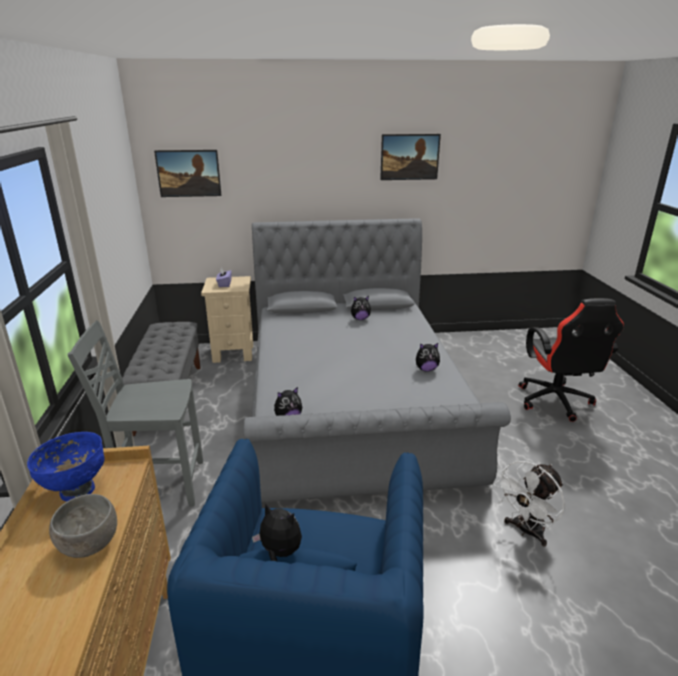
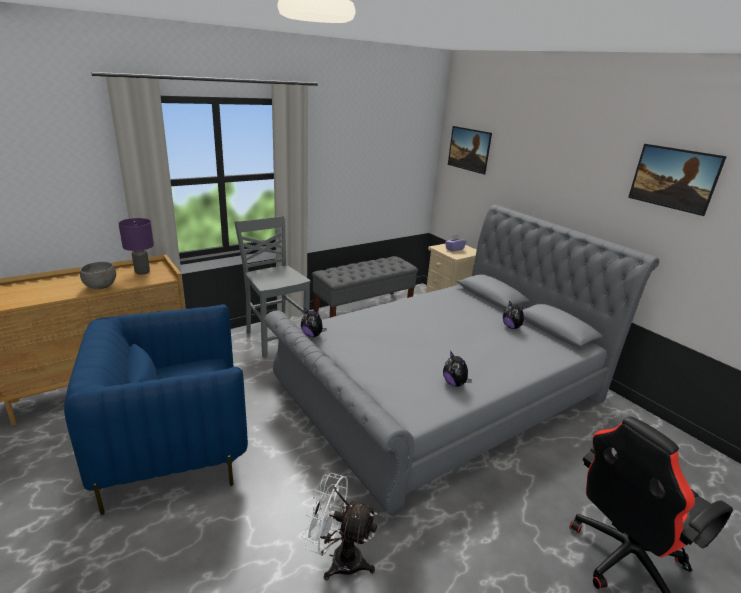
camera: 60 degrees right, 0 degrees up
blue bowl [27,432,104,501] -> purple table lamp [119,218,154,275]
plush toy [252,503,302,561] -> none

